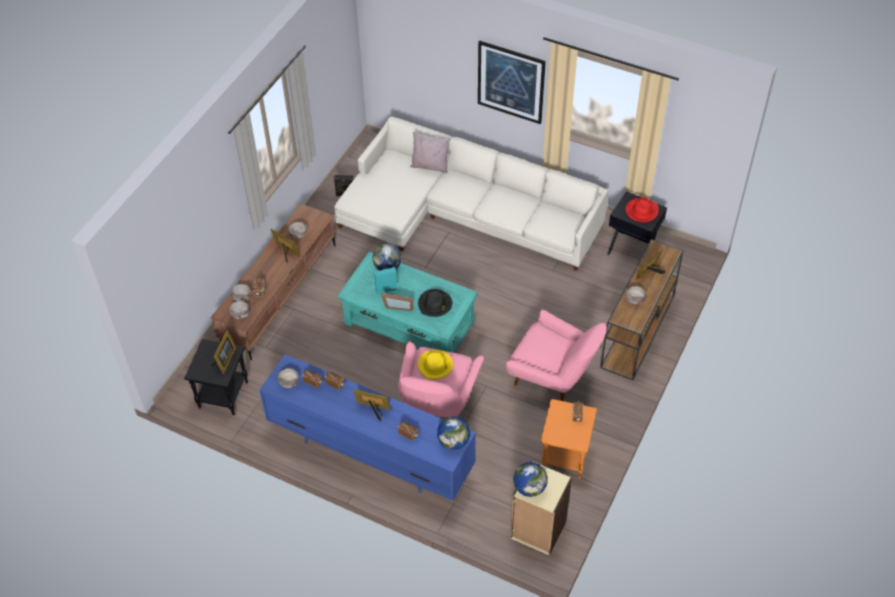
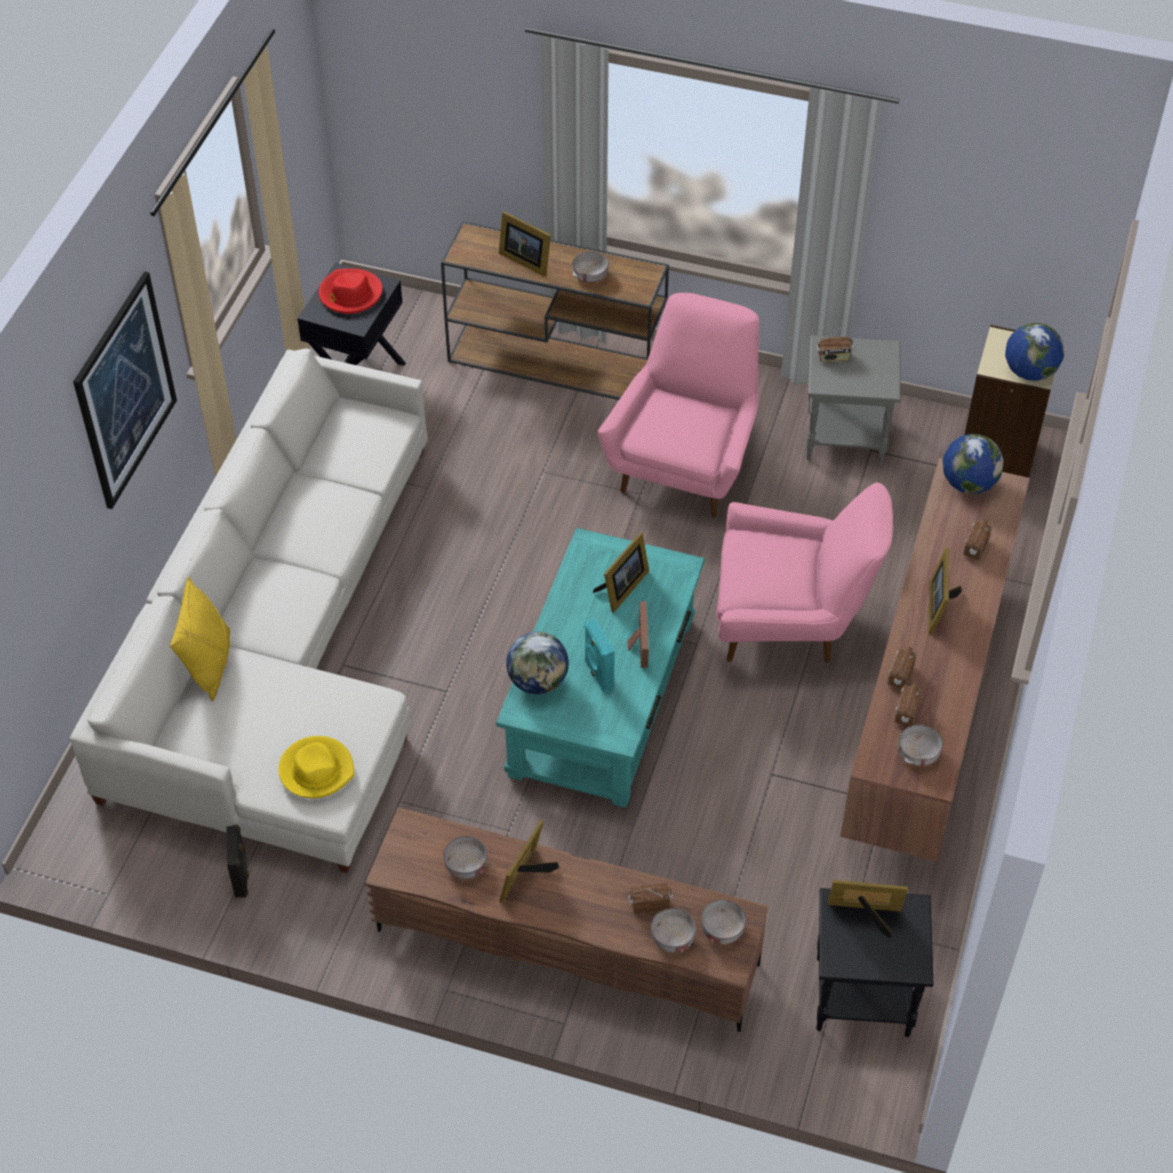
camera: 100 degrees left, 0 degrees up
blue cabinet [259,354,476,501] -> brown cabinet [840,458,1030,862]
purple pillow [410,132,451,173] -> yellow pillow [170,577,230,701]
black hat [418,289,452,317] -> picture frame [593,532,649,613]
yellow hat [418,350,453,380] -> yellow hat moved to [278,736,354,798]
orange side table [540,399,597,478] -> grey side table [807,336,900,465]

